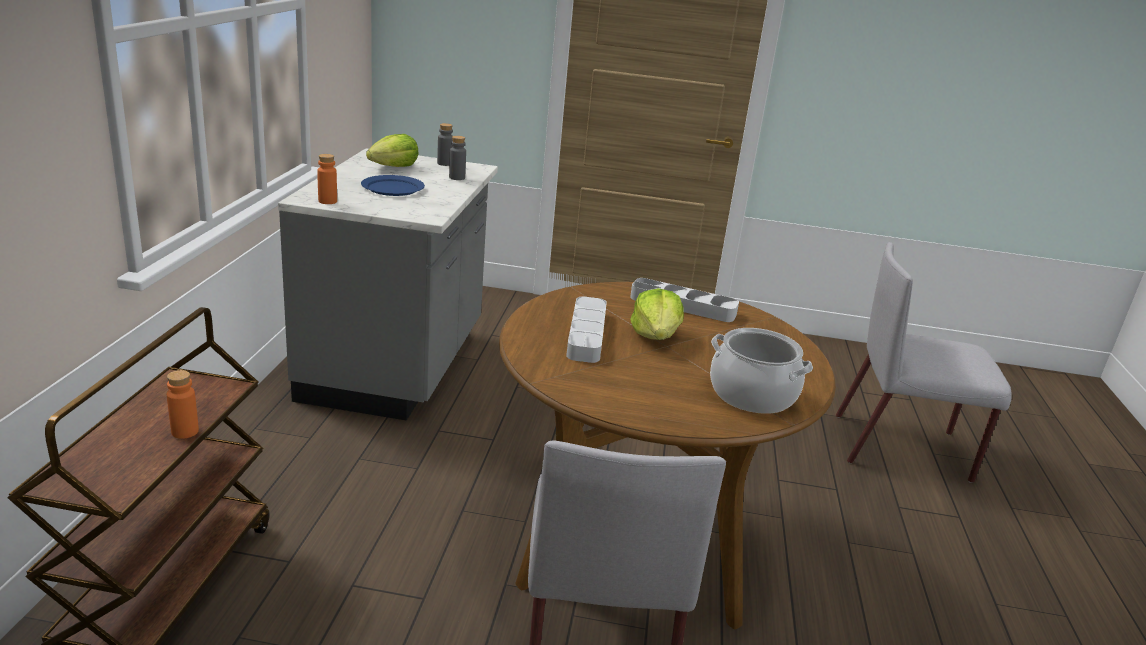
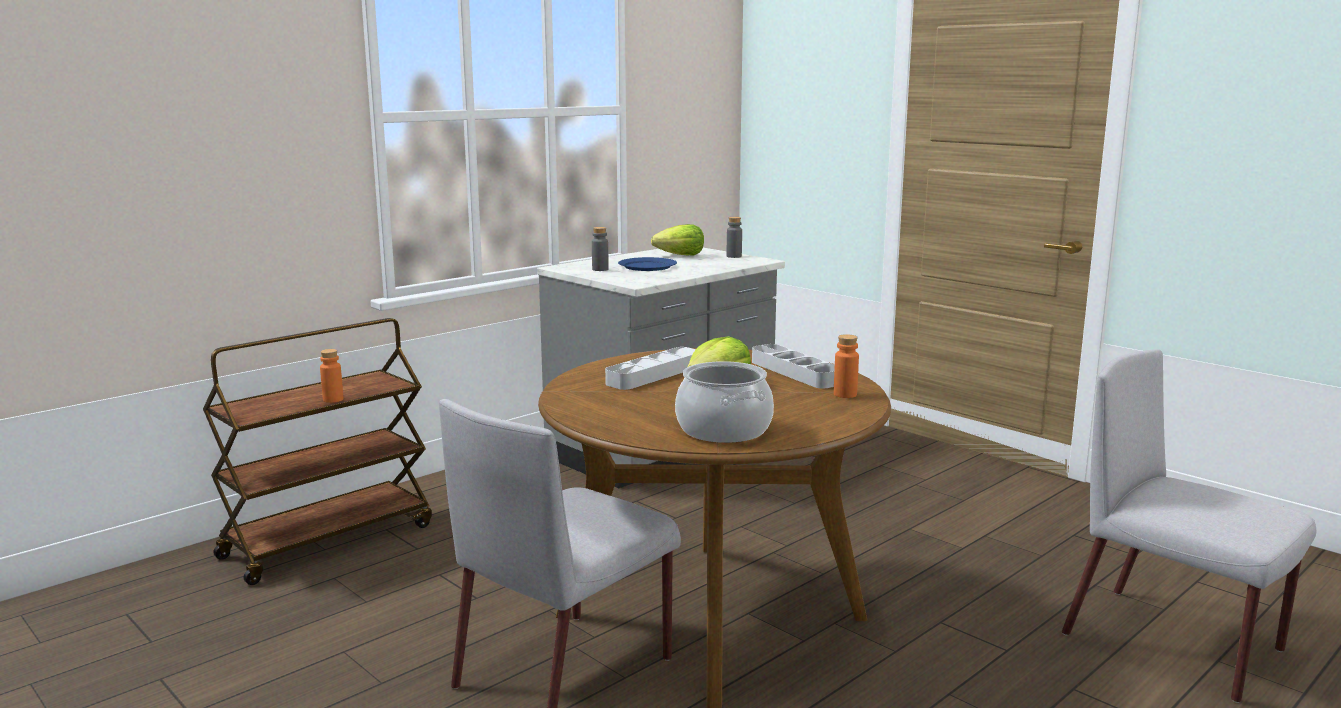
camera: 40 degrees right, 10 degrees down
orange bottle [317,154,337,204] -> orange bottle moved to [834,334,859,398]
grey bottle [449,136,466,180] -> grey bottle moved to [592,227,609,271]

